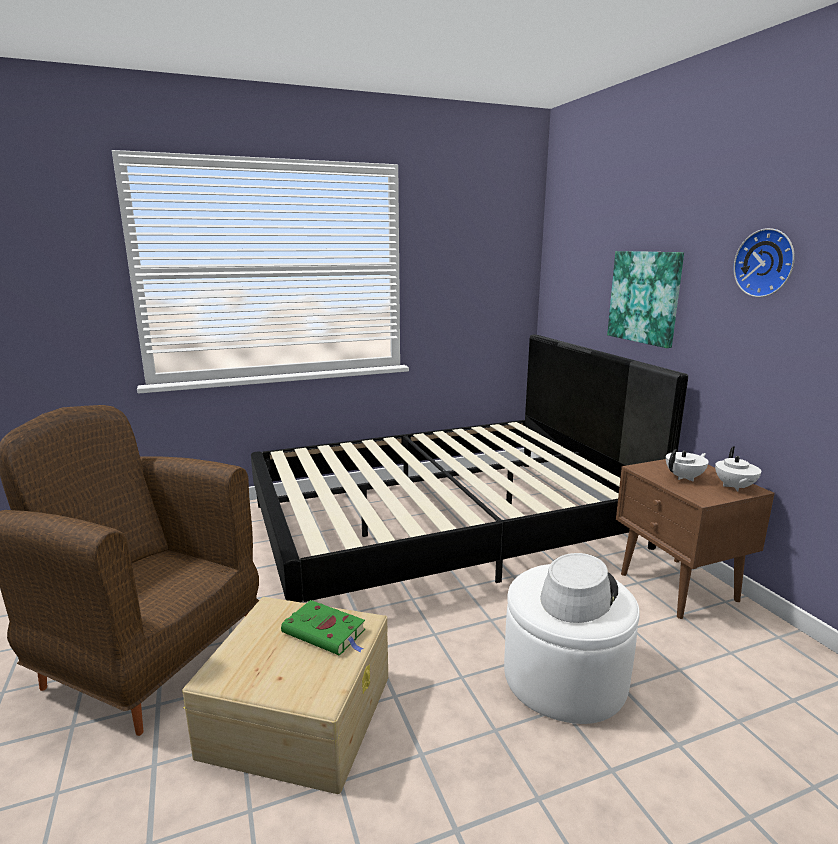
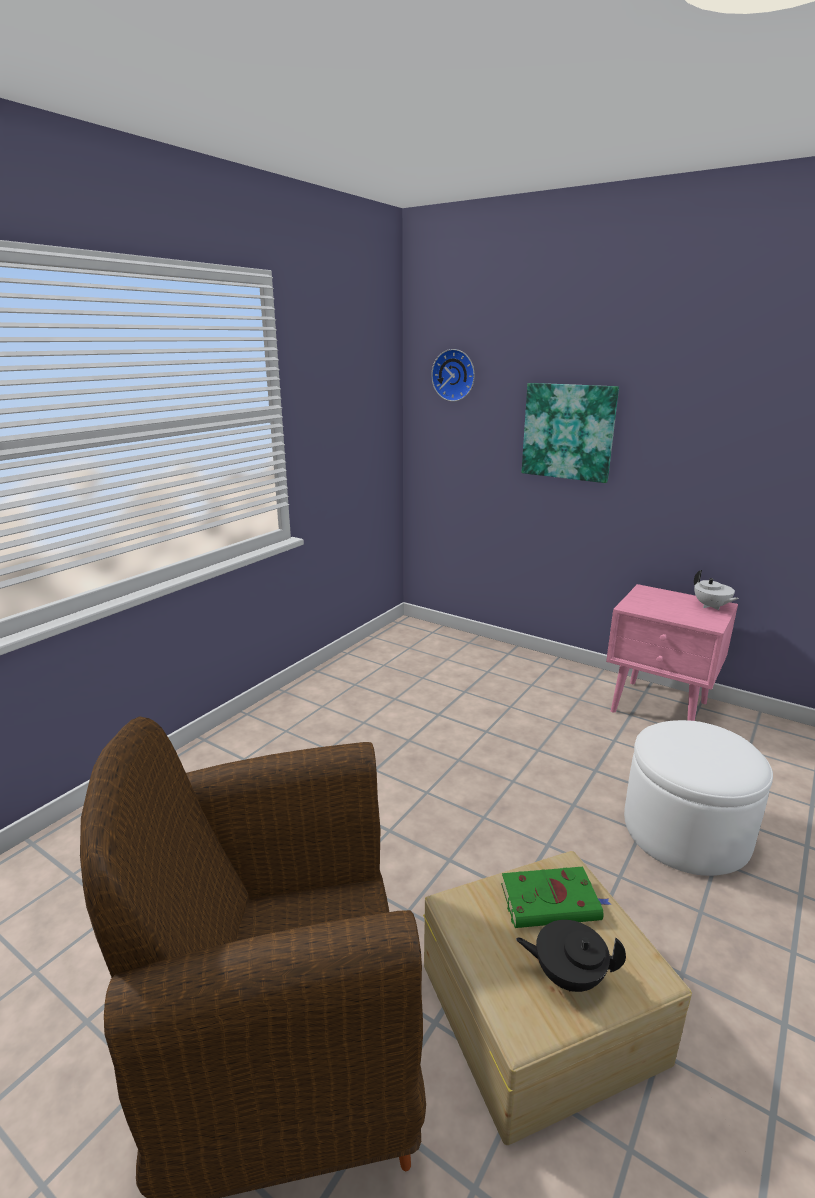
camera: 35 degrees left, 5 degrees up
black bed [251,334,688,602] -> none
grey hat [540,553,618,623] -> none
brown nightstand [616,459,775,619] -> pink nightstand [606,584,738,721]
white teapot [666,449,709,481] -> none
wall clock [733,228,795,297] -> wall clock moved to [431,349,475,402]
none -> black teapot [516,920,626,992]

